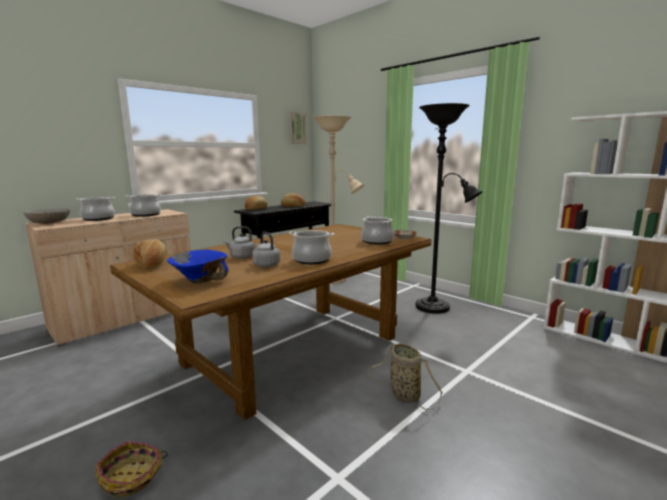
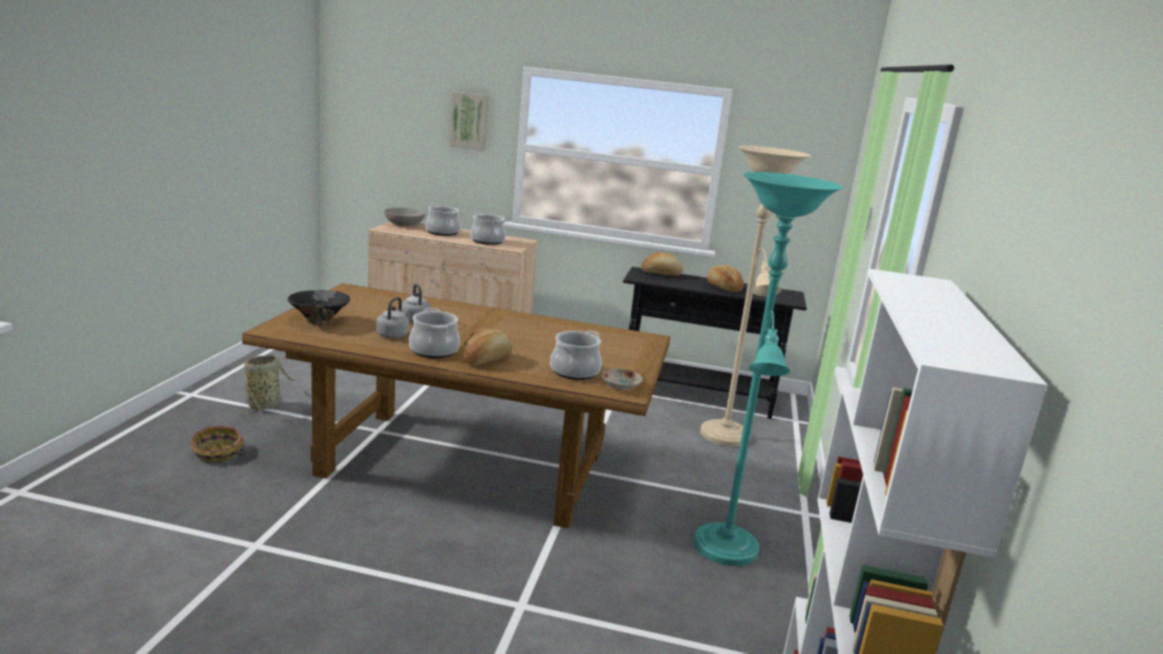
camera: 55 degrees right, 5 degrees up
bread [133,239,167,269] -> bread moved to [463,328,513,365]
blue bowl [167,250,229,283] -> black bowl [288,290,350,327]
picture [289,111,307,144] -> picture moved to [450,92,488,151]
basket [368,343,443,410] -> basket moved to [238,355,295,414]
black floor lamp [415,103,483,314] -> turquoise floor lamp [694,172,843,566]

